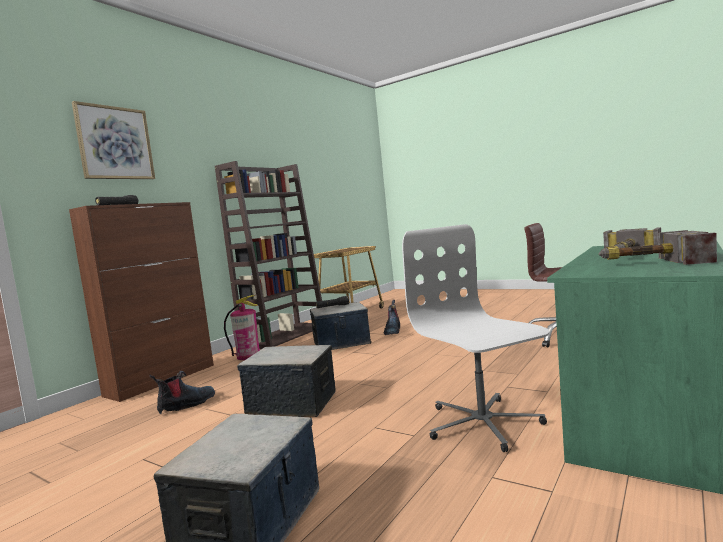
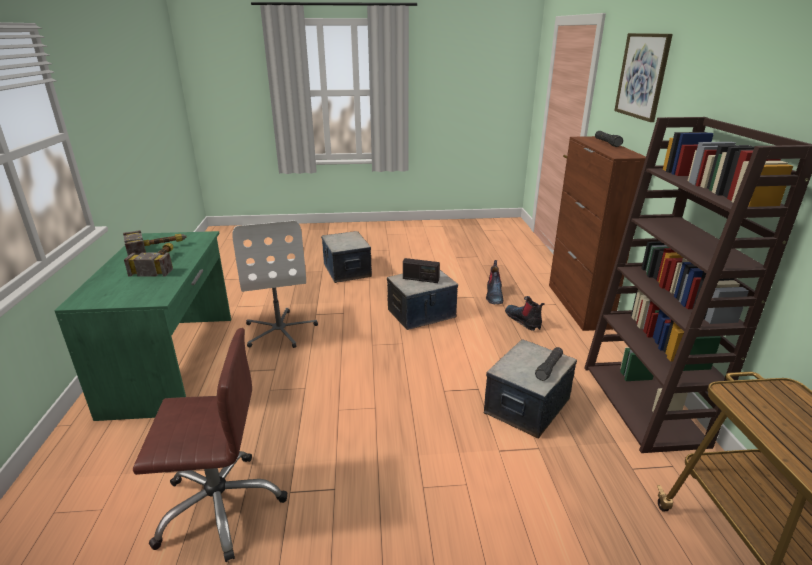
camera: 140 degrees right, 20 degrees up
fire extinguisher [224,295,260,360] -> none
boot [384,300,400,335] -> boot moved to [505,296,545,331]
white office chair [402,224,549,452] -> white office chair turned 45 degrees clockwise [232,220,318,348]
none -> radio [403,258,440,283]

